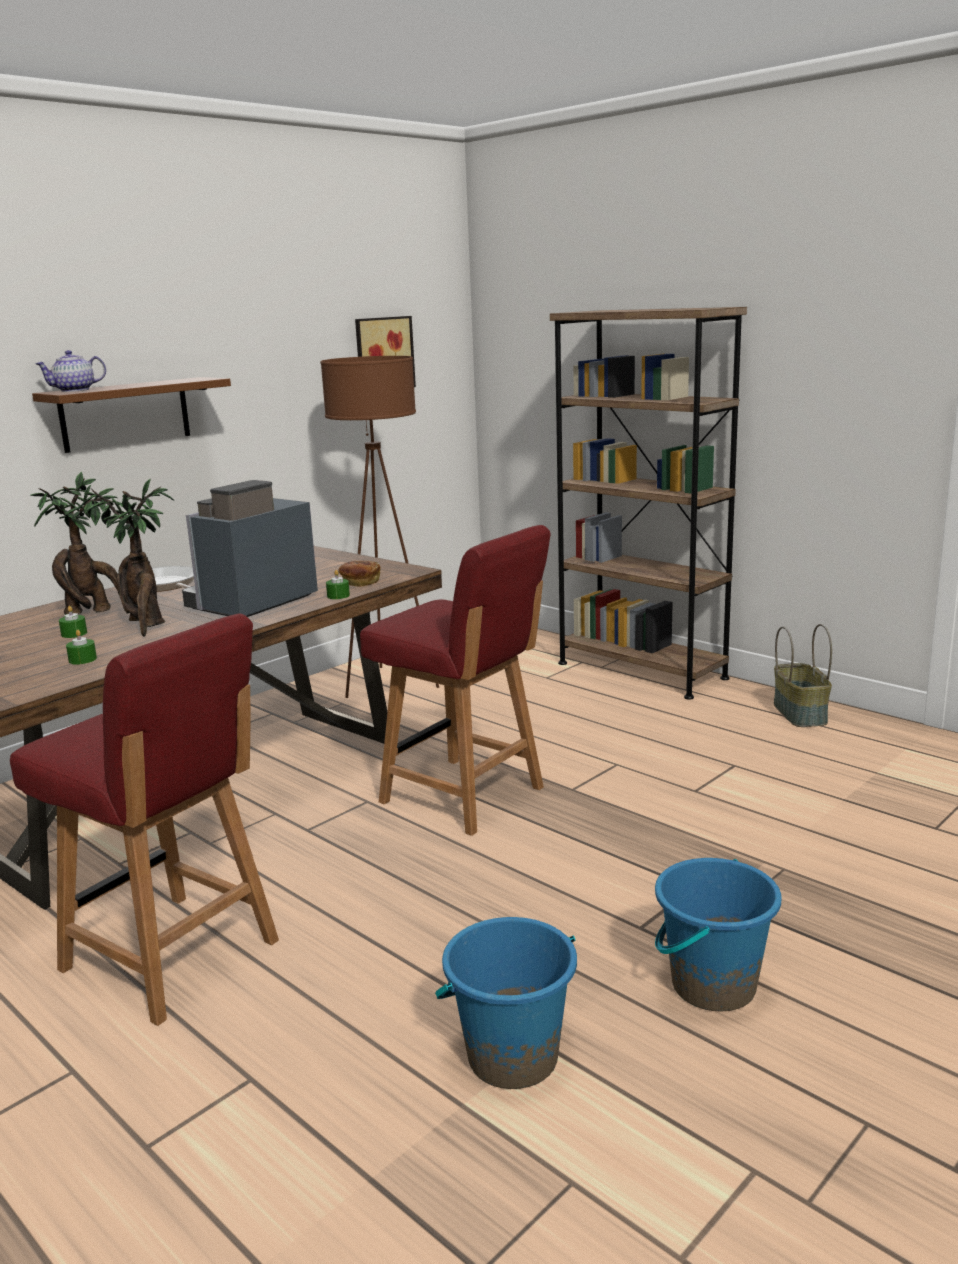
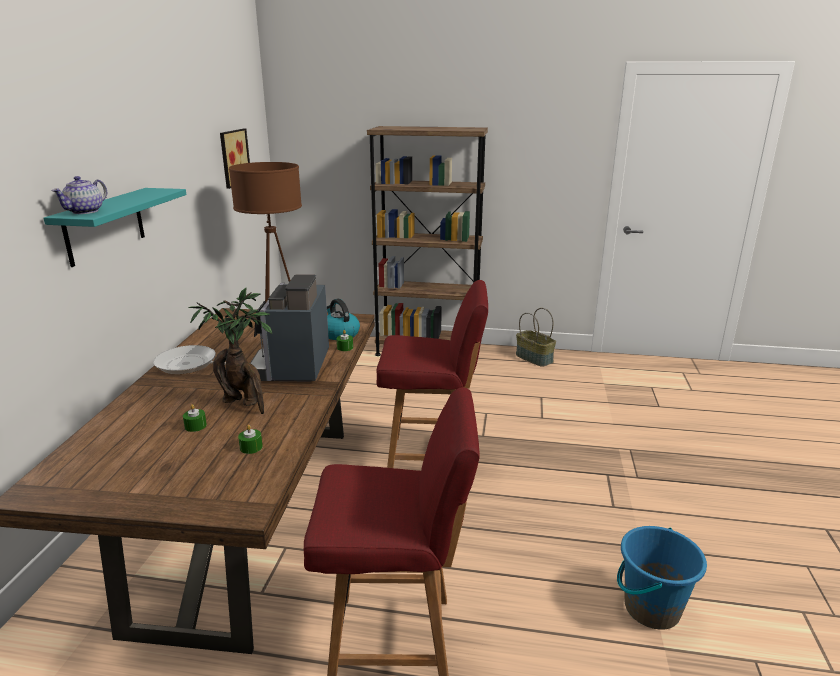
camera: 35 degrees left, 5 degrees up
potted plant [30,471,129,614] -> none
brown shelf [32,377,231,453] -> turquoise shelf [44,188,187,267]
bread [338,561,381,587] -> kettle [327,299,360,340]
blue bucket [655,858,781,1011] -> none

